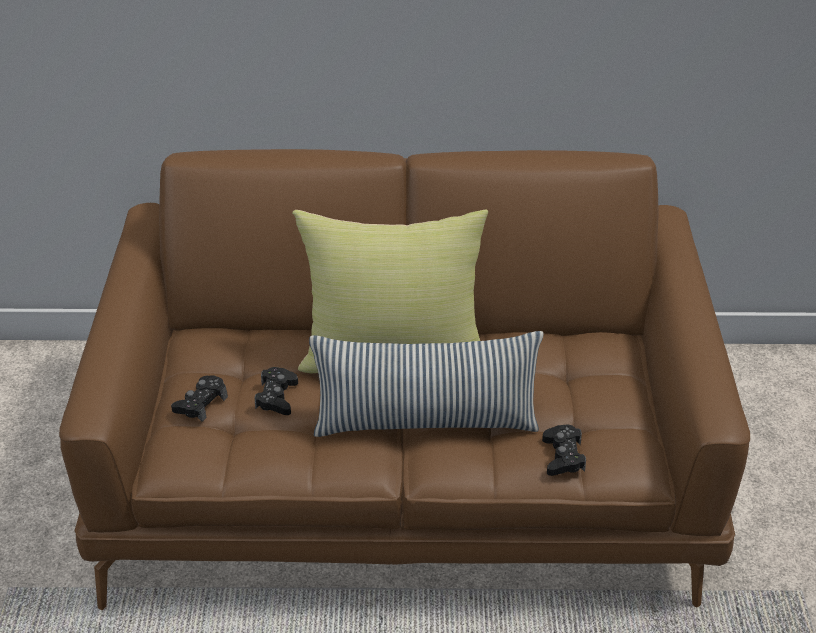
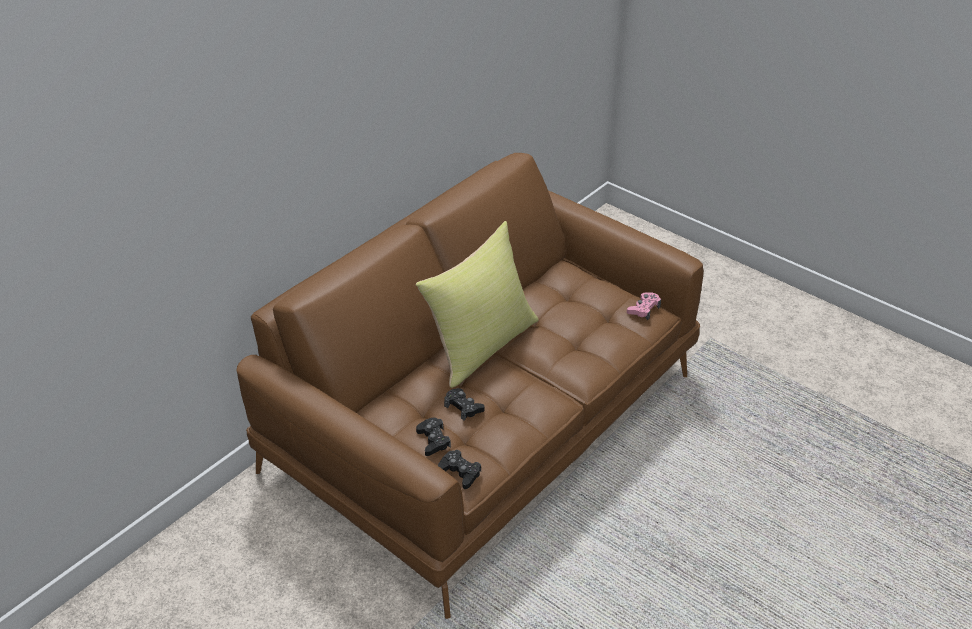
camera: 50 degrees left, 0 degrees up
pillow [309,331,544,437] -> none
black game controller [542,425,586,476] -> black game controller moved to [438,450,481,489]
none -> pink game controller [627,292,661,320]

